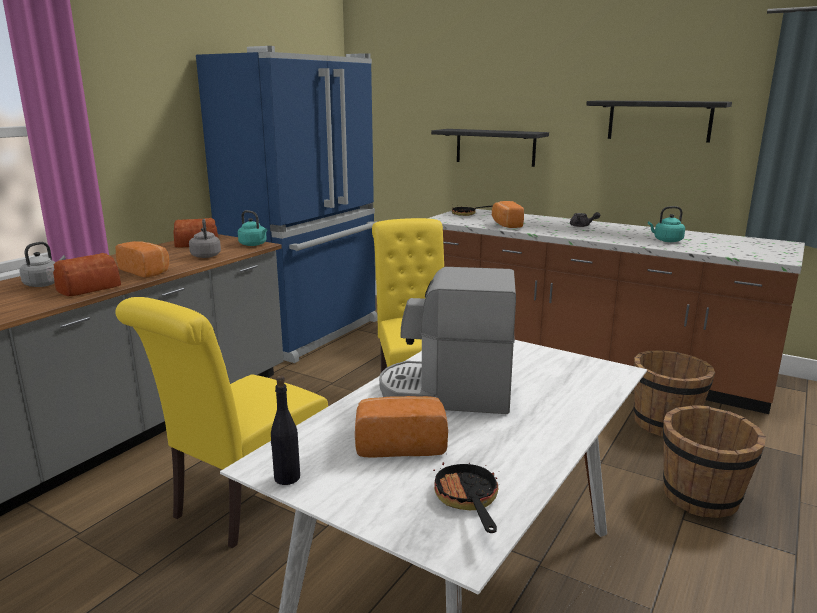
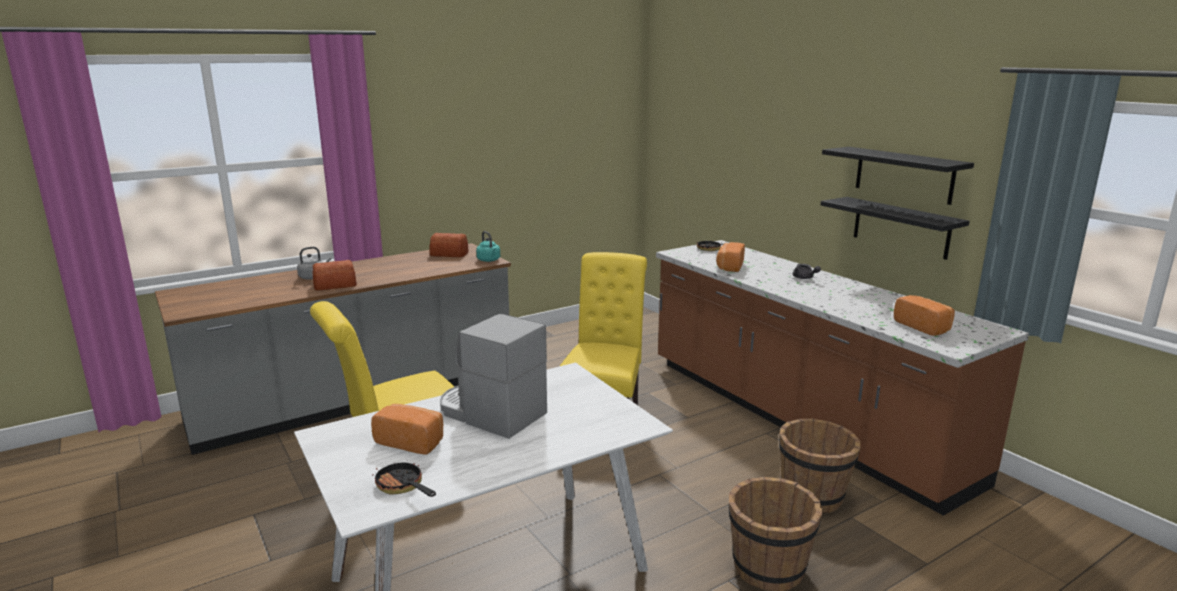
camera: 25 degrees right, 0 degrees up
bread [115,241,169,277] -> bread moved to [894,295,955,336]
grey kettle [189,219,221,258] -> none
blue fridge [196,46,378,363] -> none
black bottle [271,376,300,485] -> none
black shelf [431,129,549,167] -> black shelf moved to [820,197,970,260]
frying pan [433,462,499,533] -> frying pan turned 60 degrees counterclockwise [372,460,436,497]
turquoise kettle [648,206,685,242] -> none

